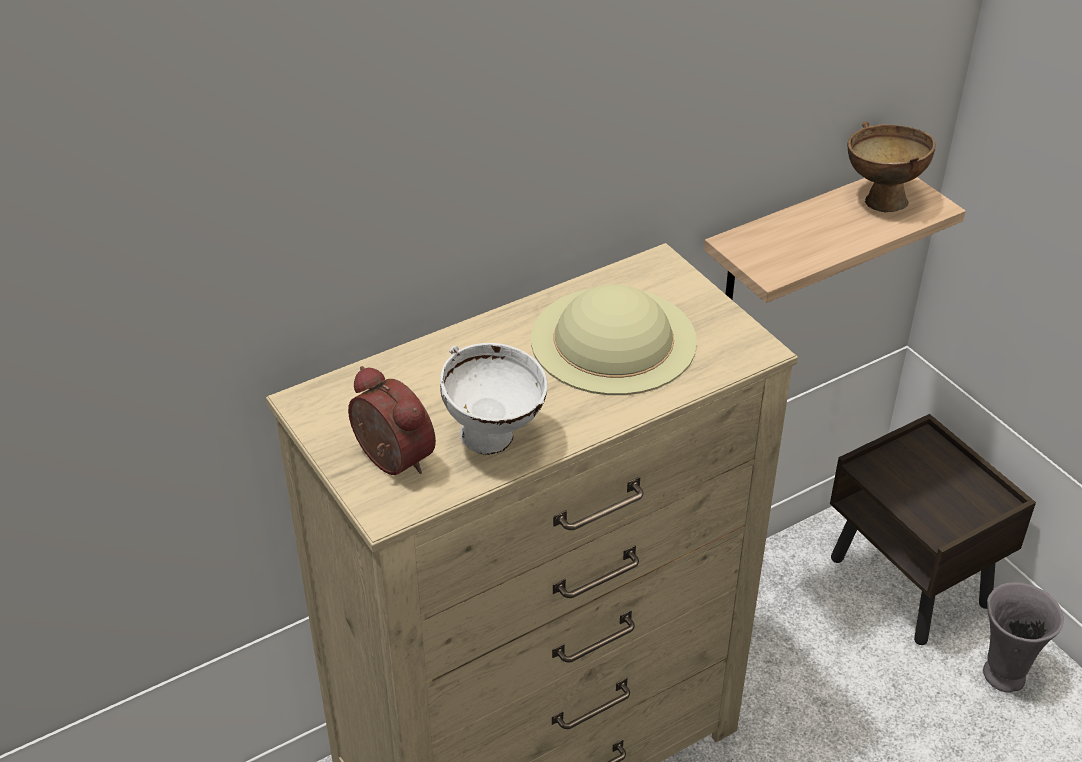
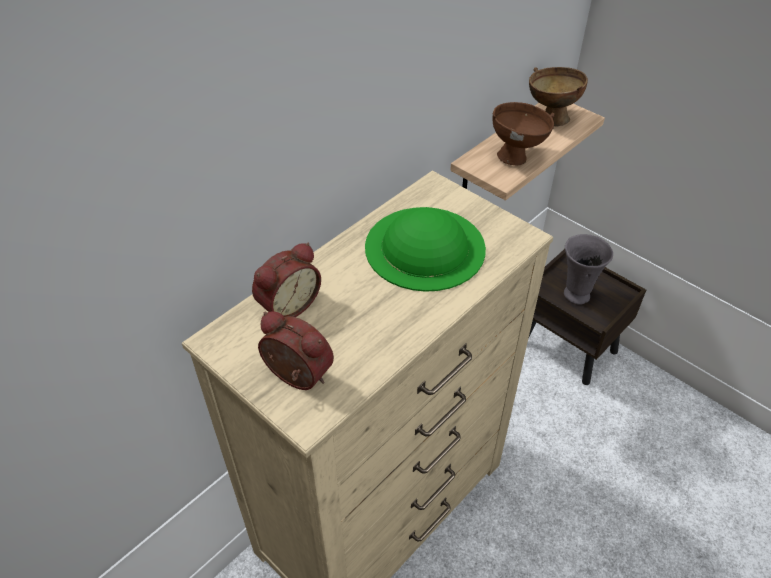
camera: 15 degrees left, 5 degrees up
white bowl [440,343,548,455] -> none
beige hat [531,284,697,395] -> green hat [365,207,486,292]
grey vase [983,582,1064,693] -> grey vase moved to [564,234,613,304]
none -> alarm clock [252,243,321,317]
none -> brown bowl [493,102,555,165]

